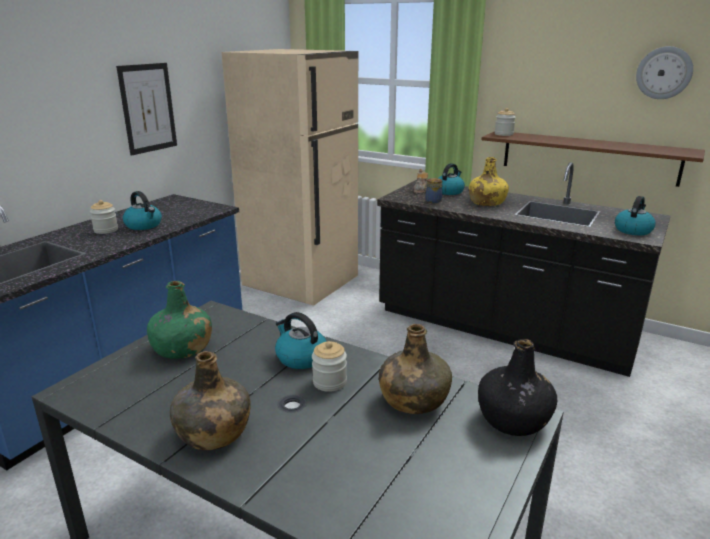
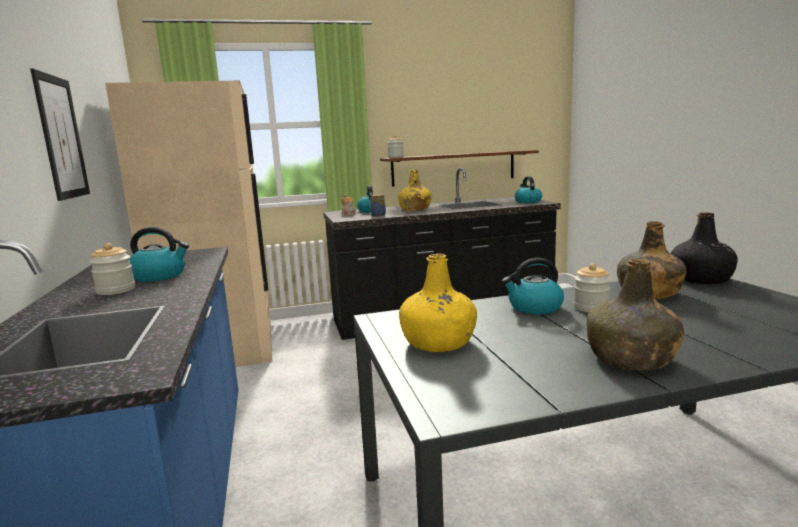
camera: 45 degrees left, 10 degrees down
green bottle [147,281,212,359] -> yellow bottle [399,253,477,352]
wall clock [636,46,693,99] -> none

